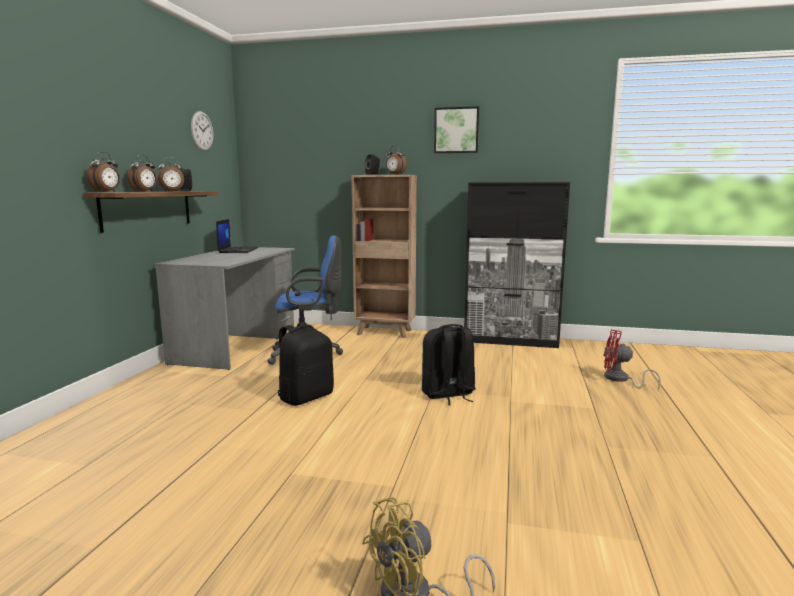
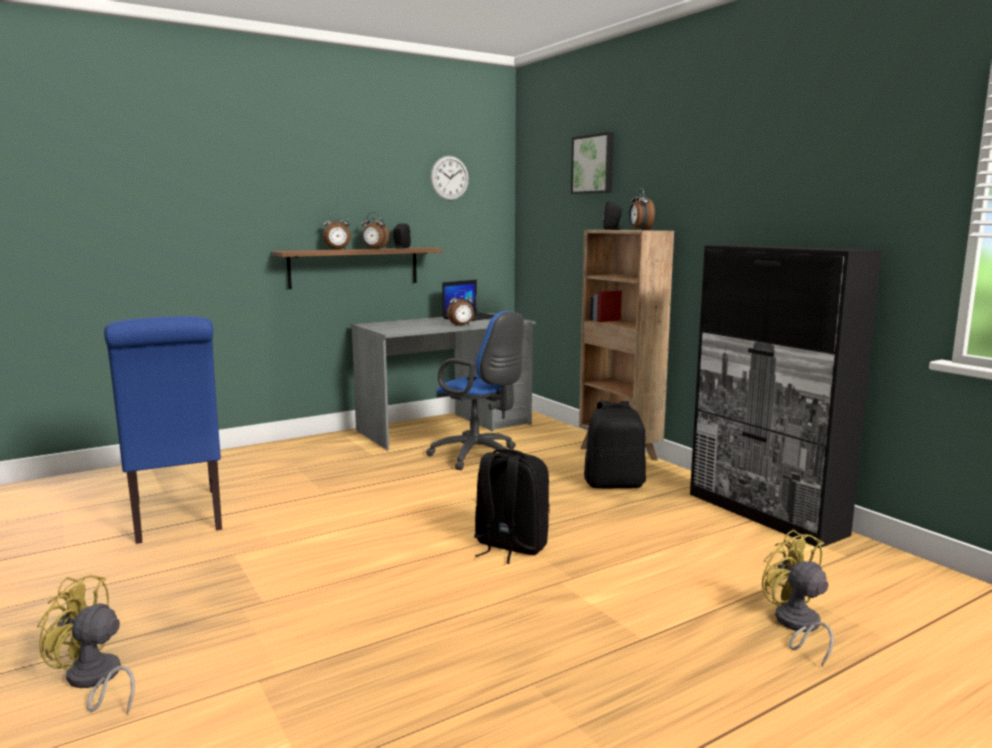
camera: 45 degrees right, 0 degrees up
alarm clock [87,152,120,192] -> alarm clock moved to [447,290,474,327]
black backpack [278,322,334,406] -> black backpack moved to [584,401,646,488]
picture [434,106,479,153] -> picture moved to [571,132,614,194]
red fan [604,330,661,389] -> yellow fan [762,530,834,667]
none -> blue chair [104,316,222,544]

